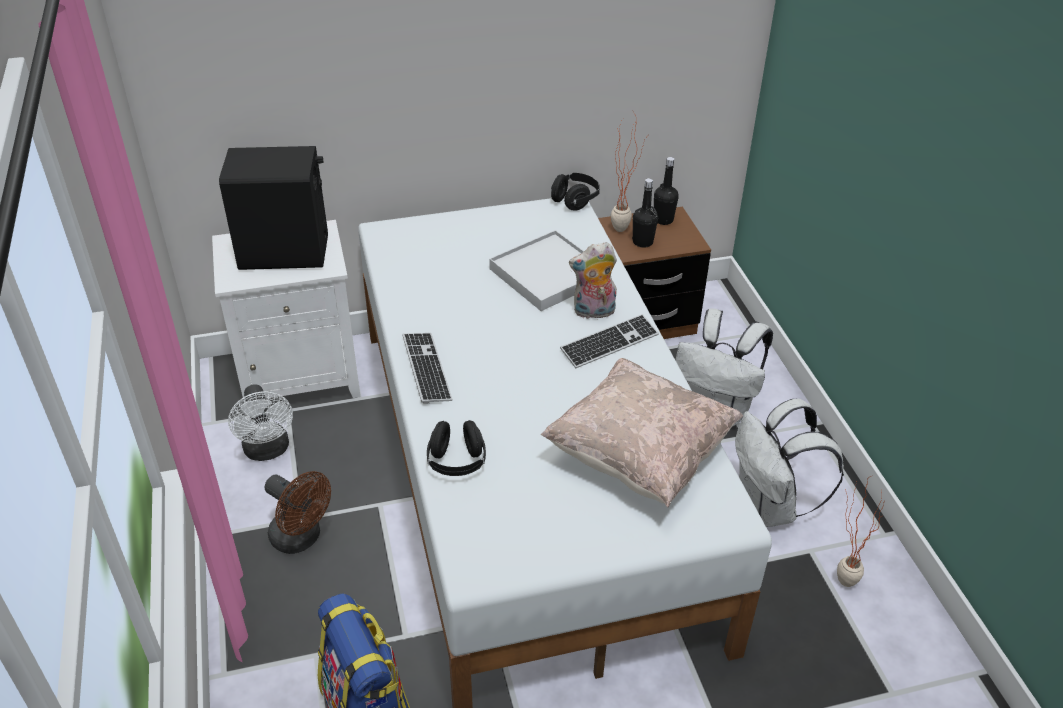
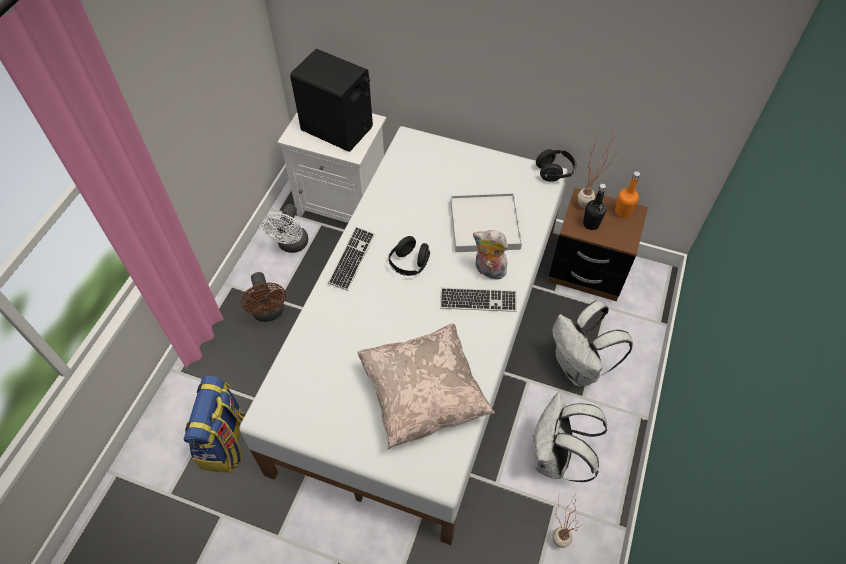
camera: 35 degrees right, 15 degrees up
black headphones [427,420,486,476] -> black headphones moved to [388,236,430,276]
black bottle [654,157,679,225] -> orange bottle [615,171,640,218]

